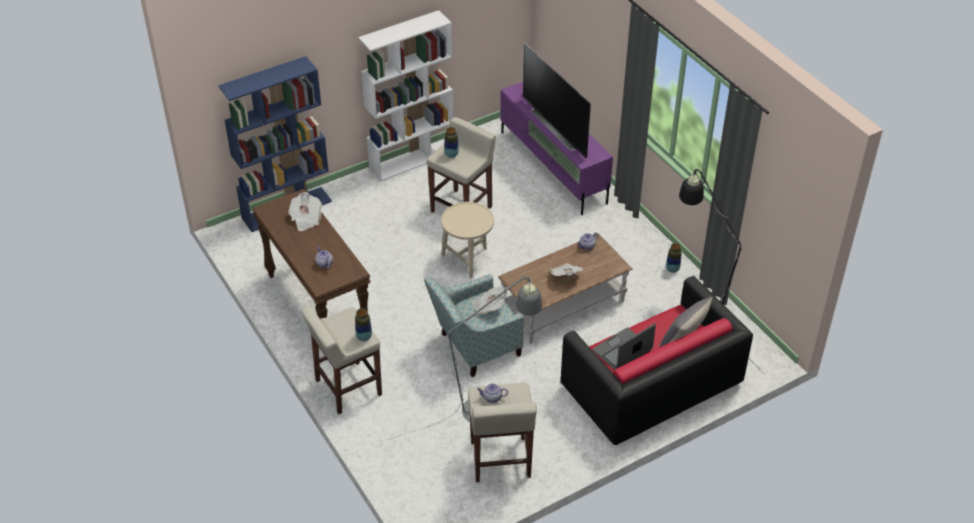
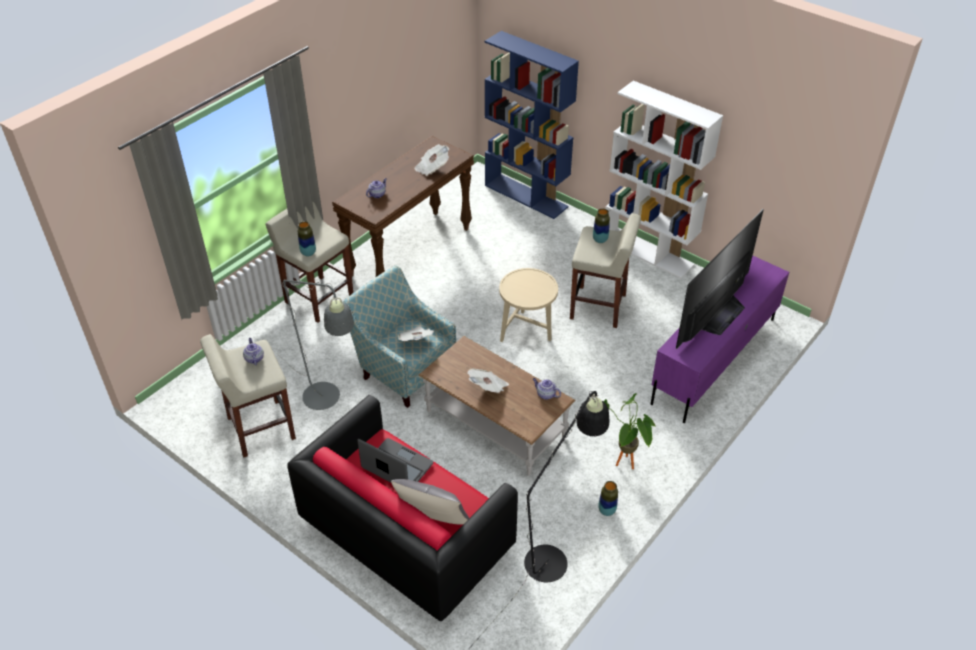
camera: 70 degrees right, 0 degrees up
none -> potted plant [603,393,656,469]

